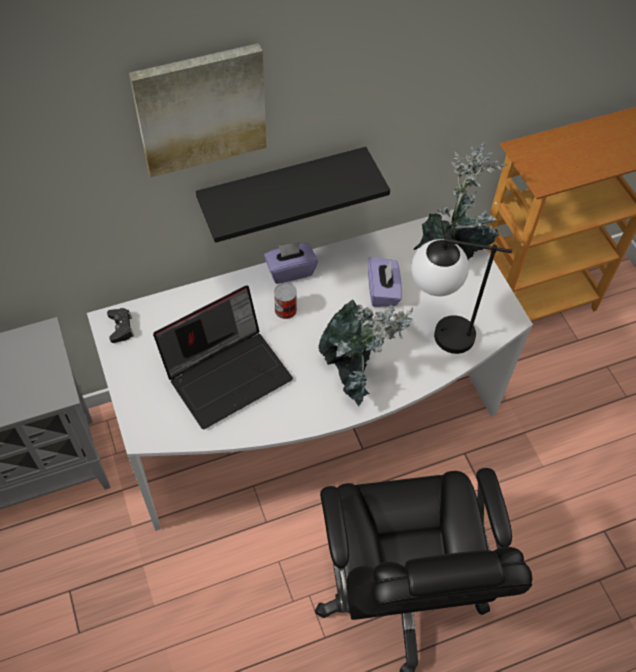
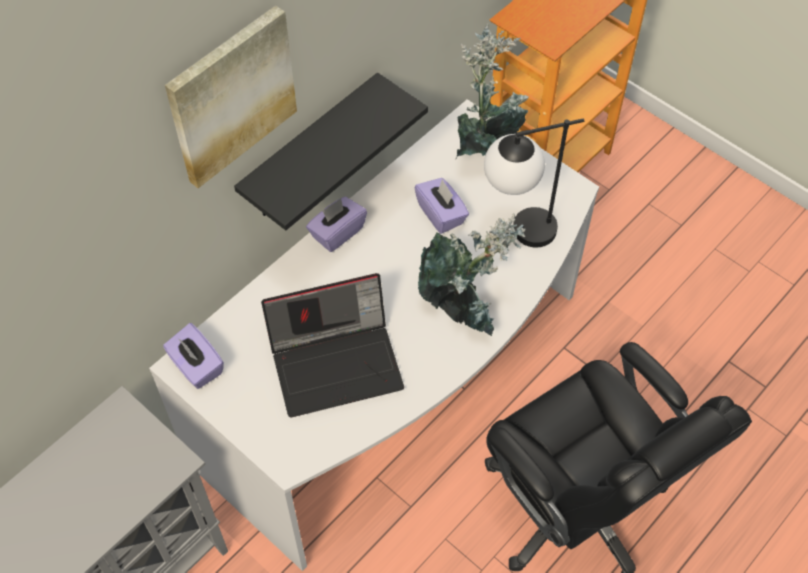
camera: 25 degrees left, 0 degrees up
black game controller [107,308,134,343] -> purple tissue box [163,323,224,389]
laptop [153,285,293,429] -> laptop turned 45 degrees clockwise [261,273,404,417]
can [274,283,297,319] -> none

